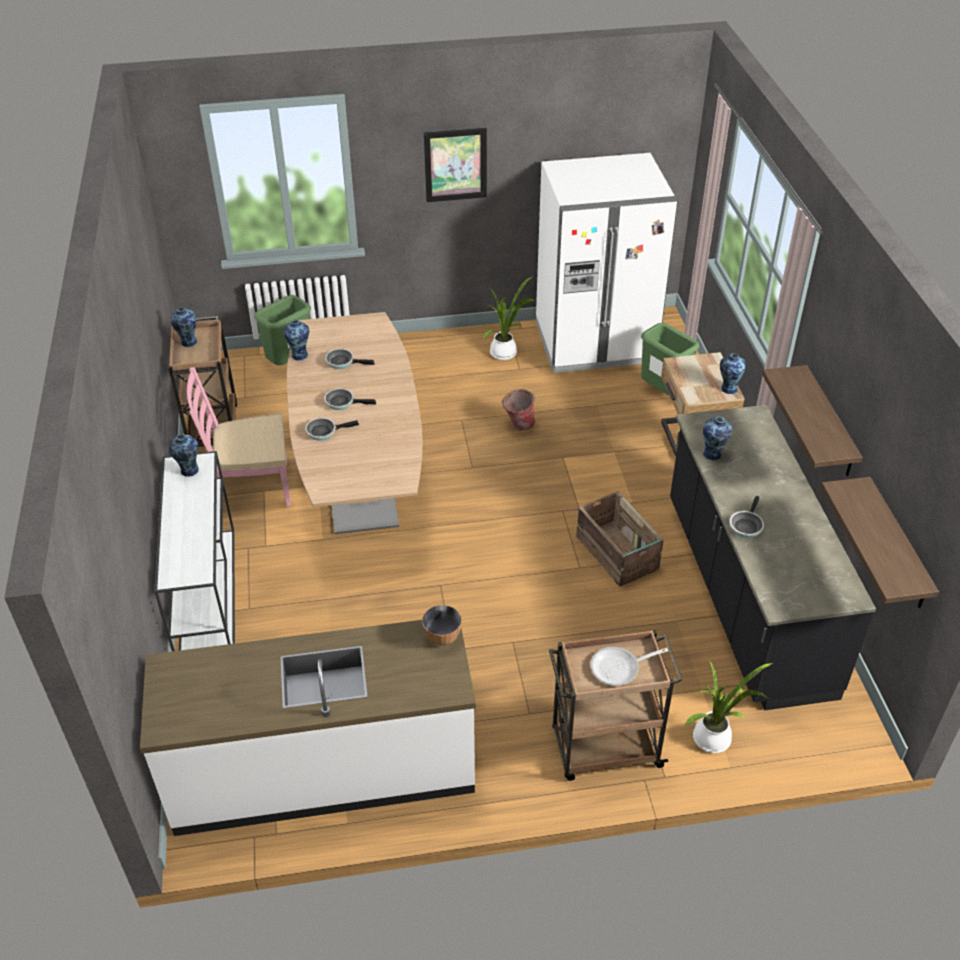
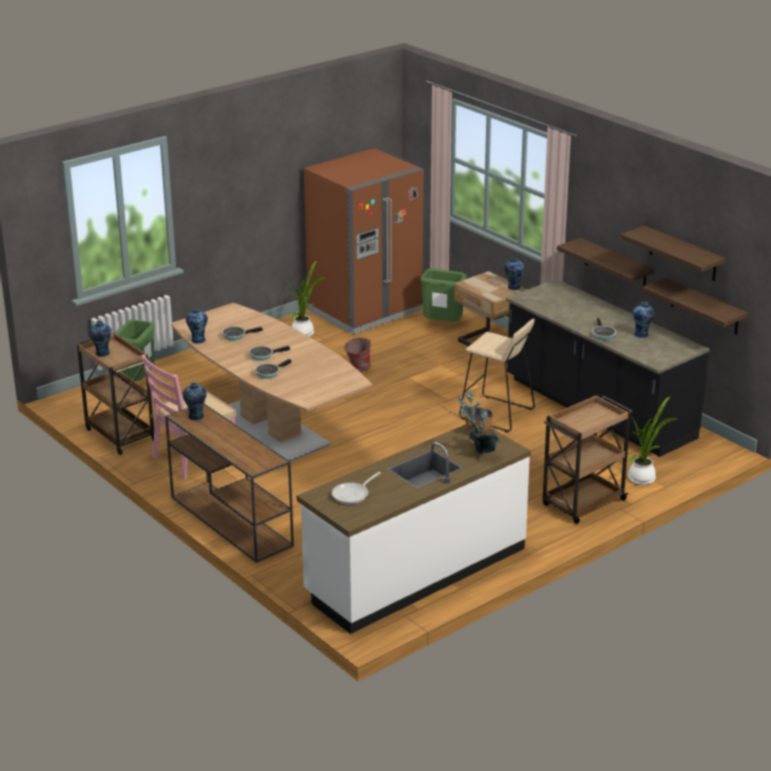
camera: 30 degrees left, 15 degrees down
white console table [154,451,235,651] -> brown console table [165,404,294,563]
picture [424,128,487,202] -> none
white fridge [536,153,678,373] -> brown fridge [304,148,424,334]
crate [576,491,664,587] -> beige stool [459,319,535,432]
frying pan [590,647,668,686] -> frying pan moved to [332,472,381,504]
vase [703,416,733,461] -> vase moved to [633,302,655,338]
none -> potted plant [458,390,500,454]
none -> shelf [620,226,726,281]

